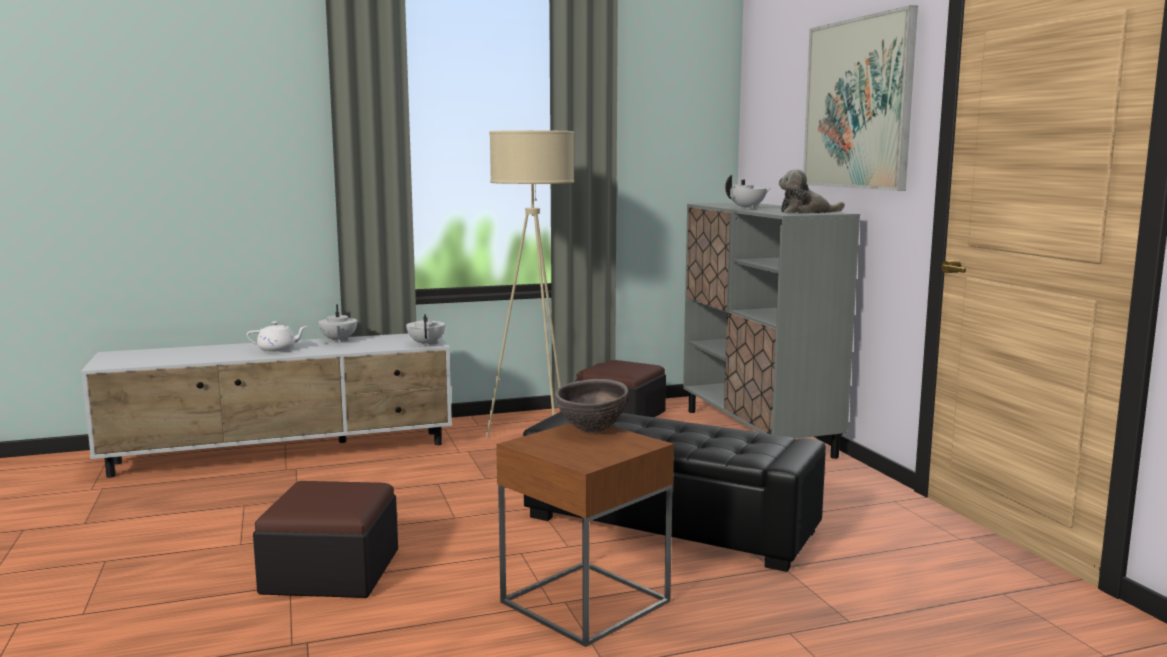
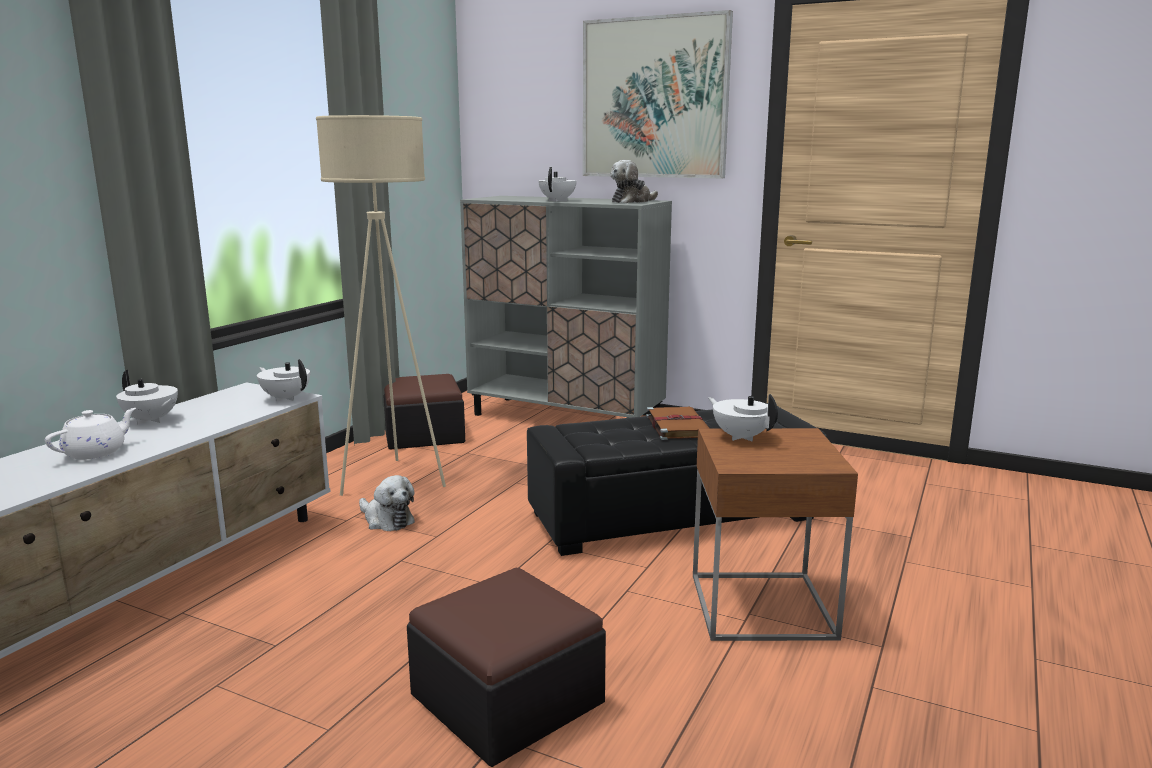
camera: 45 degrees left, 5 degrees up
brown bowl [555,379,628,433] -> white teapot [708,394,778,441]
none -> plush toy [359,475,415,531]
none -> brown book [646,407,709,440]

